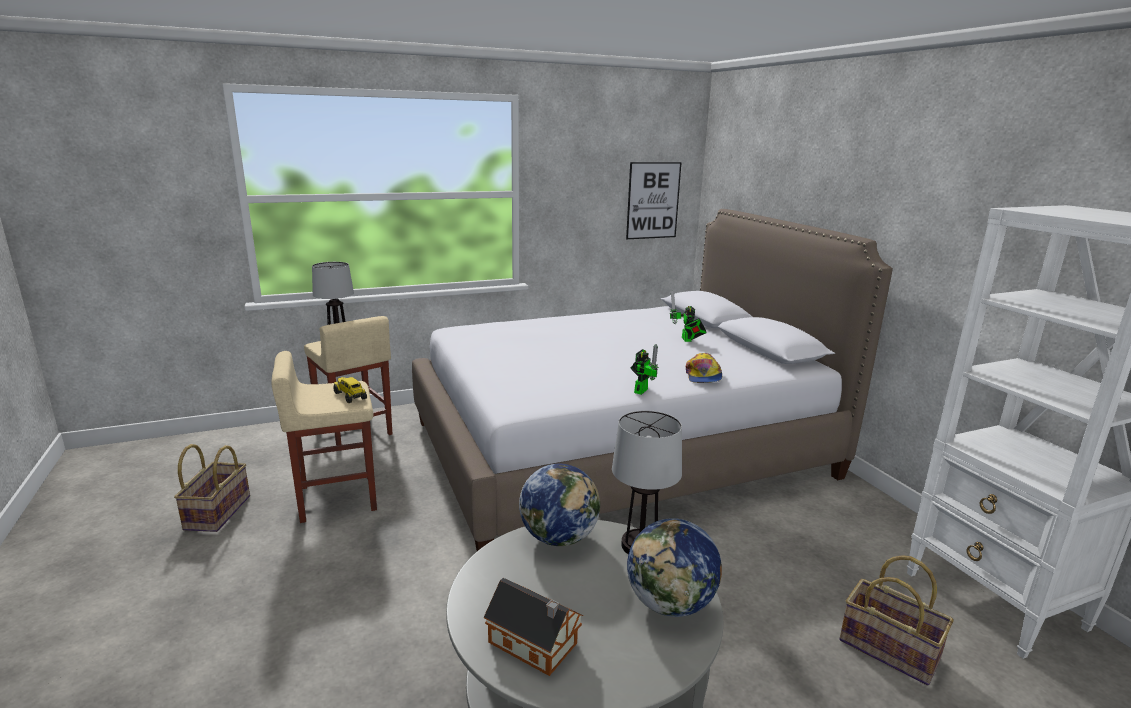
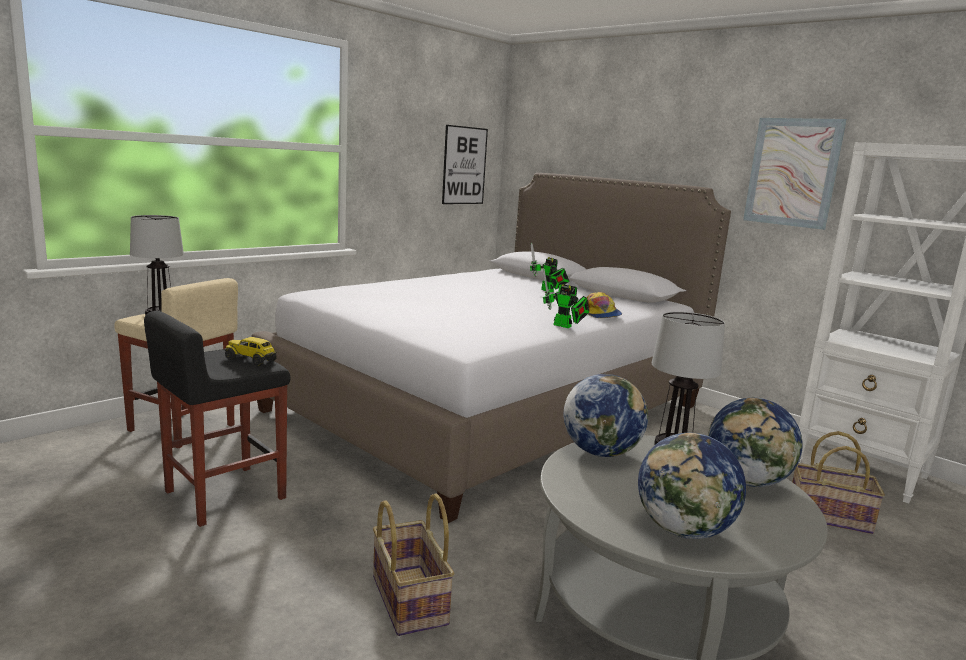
camera: 25 degrees left, 5 degrees down
basket [174,444,250,532] -> basket moved to [373,493,454,636]
beige stool [271,351,377,523] -> black stool [144,311,290,527]
toy house [484,578,583,676] -> globe [638,433,746,539]
toy robot [631,344,659,395] -> toy robot turned 120 degrees clockwise [543,268,589,328]
none -> picture [743,118,847,230]

